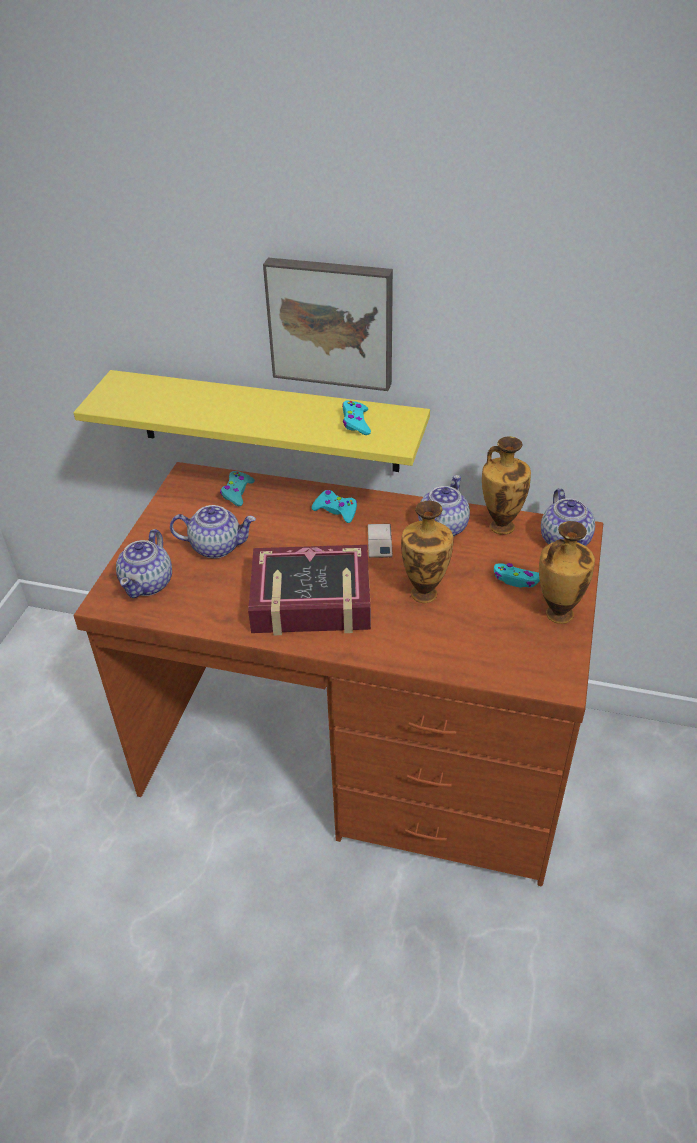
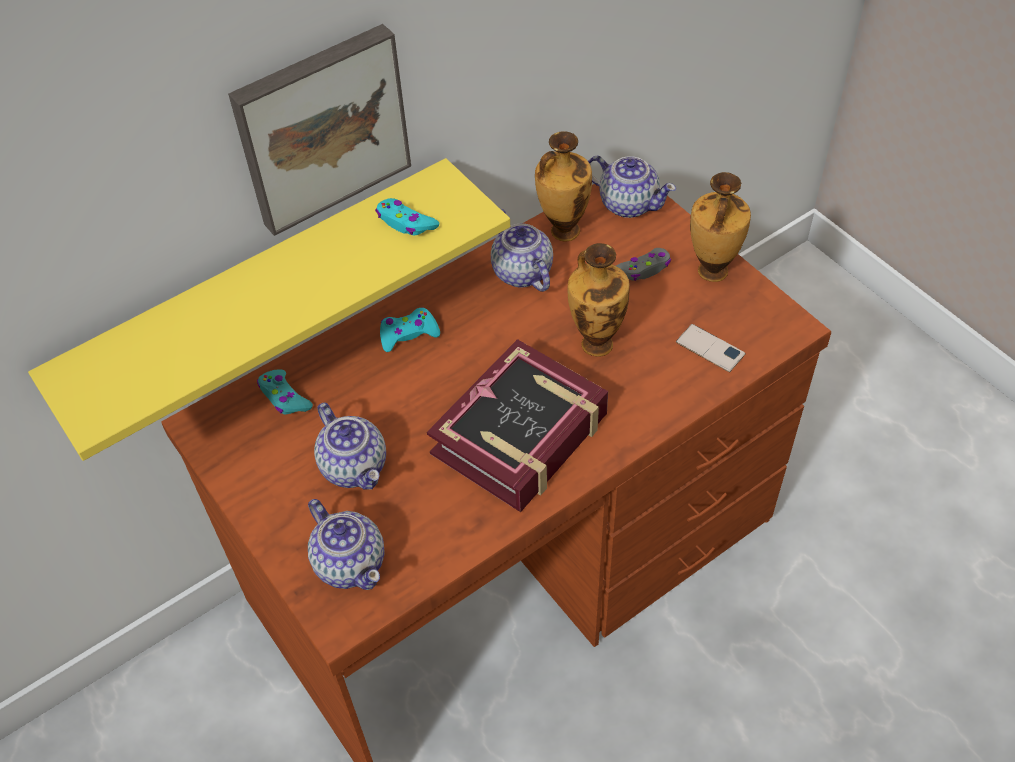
camera: 50 degrees left, 10 degrees up
teapot [170,505,256,559] -> teapot turned 105 degrees clockwise [314,402,386,490]
phone [368,524,393,558] -> phone moved to [676,324,746,372]
turquoise game controller [494,563,540,588] -> grey game controller [616,248,671,281]

